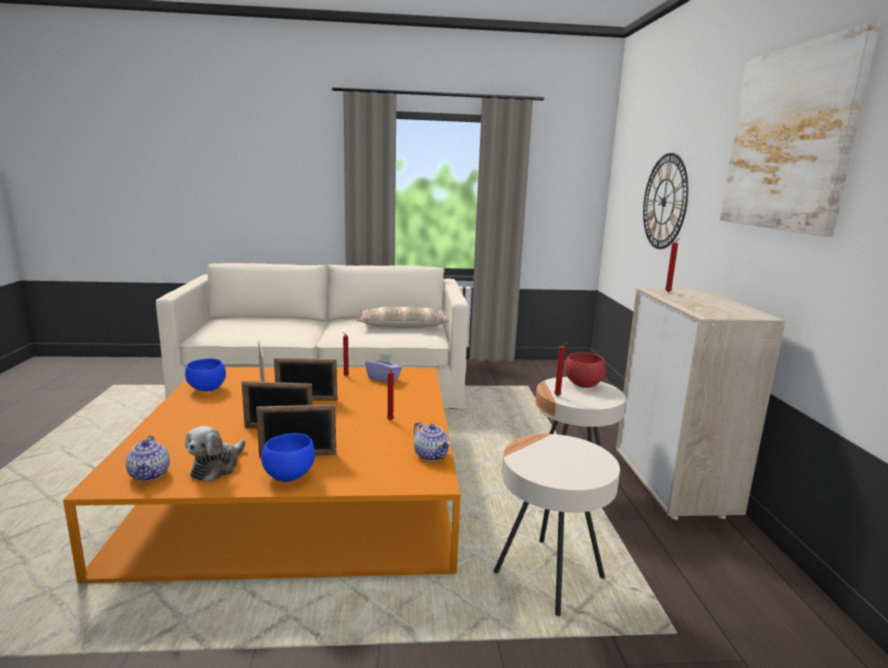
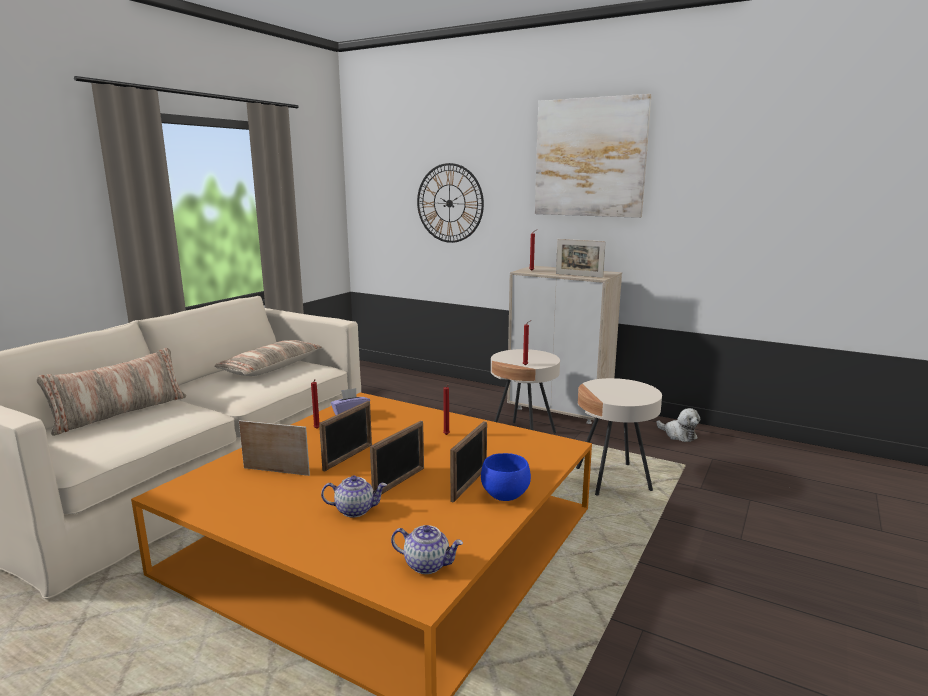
camera: 55 degrees left, 0 degrees up
blue bowl [185,359,226,391] -> none
plush toy [185,426,246,482] -> plush toy moved to [656,408,700,442]
teapot [414,422,451,461] -> teapot moved to [321,476,387,517]
red bowl [565,352,606,388] -> none
none -> pillow [36,348,186,436]
none -> picture frame [556,239,606,278]

